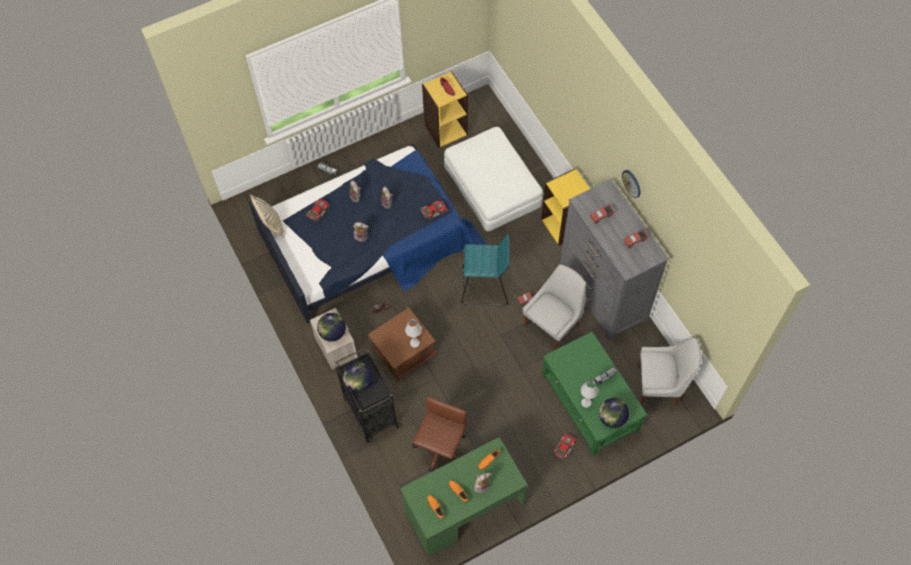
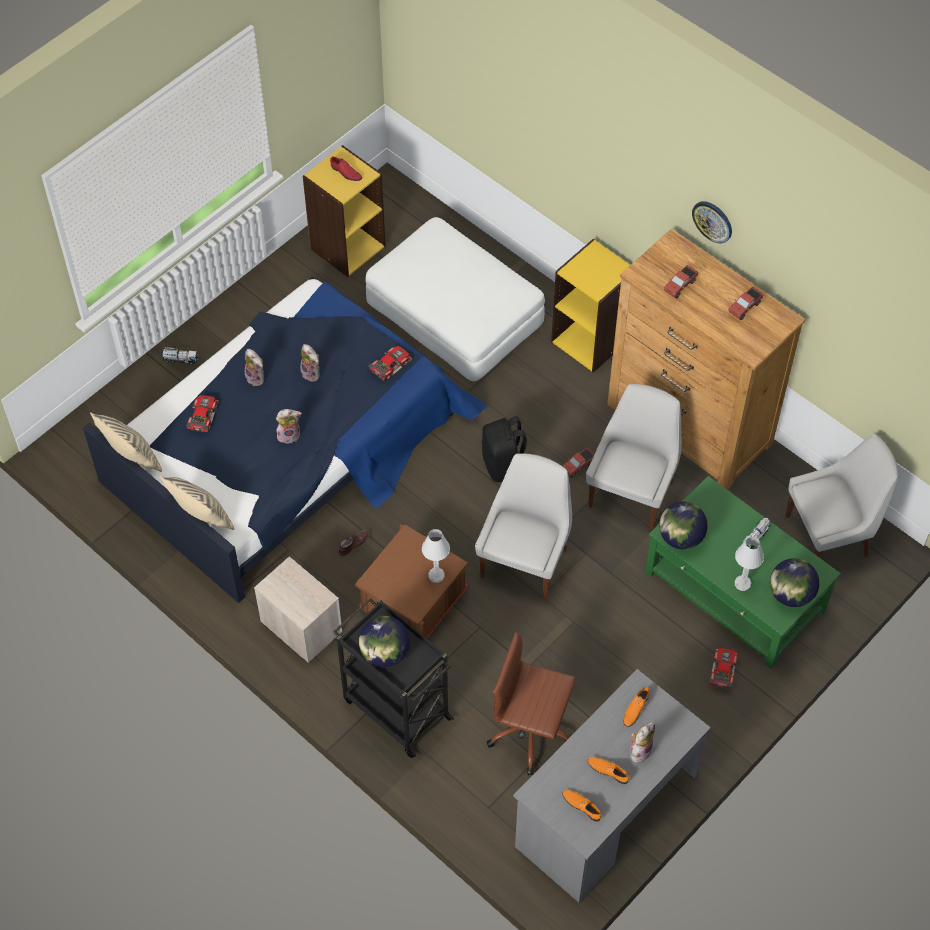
camera: 20 degrees left, 5 degrees down
globe [317,313,346,342] -> globe moved to [659,502,708,549]
green desk [400,437,528,557] -> grey desk [513,669,711,902]
brown office chair [412,396,466,472] -> brown office chair turned 75 degrees counterclockwise [487,632,575,775]
turquoise stool [461,234,509,306] -> black backpack [482,416,527,483]
grey dresser [560,179,669,340] -> brown dresser [607,229,806,490]
none -> beige pillow [160,475,234,530]
none -> white chair [475,454,572,599]

